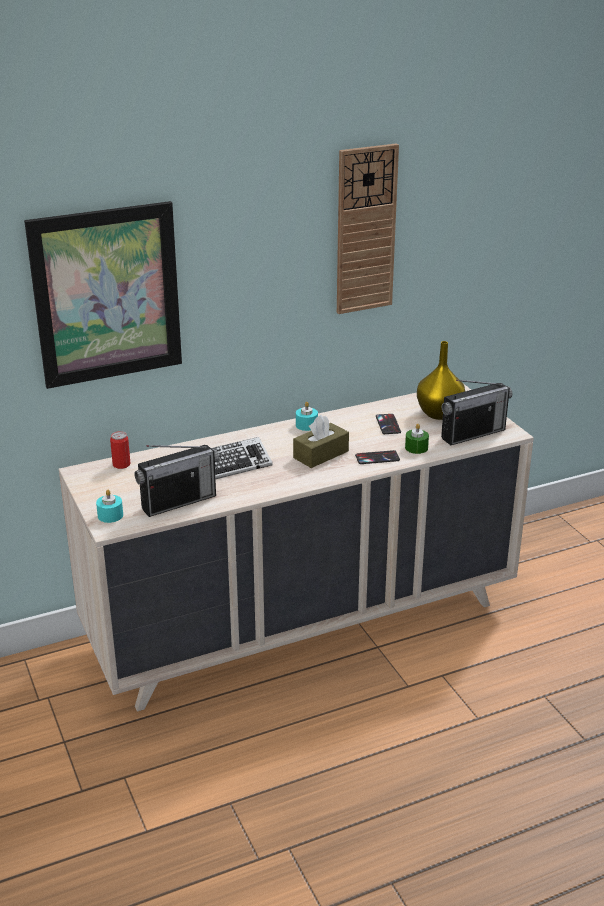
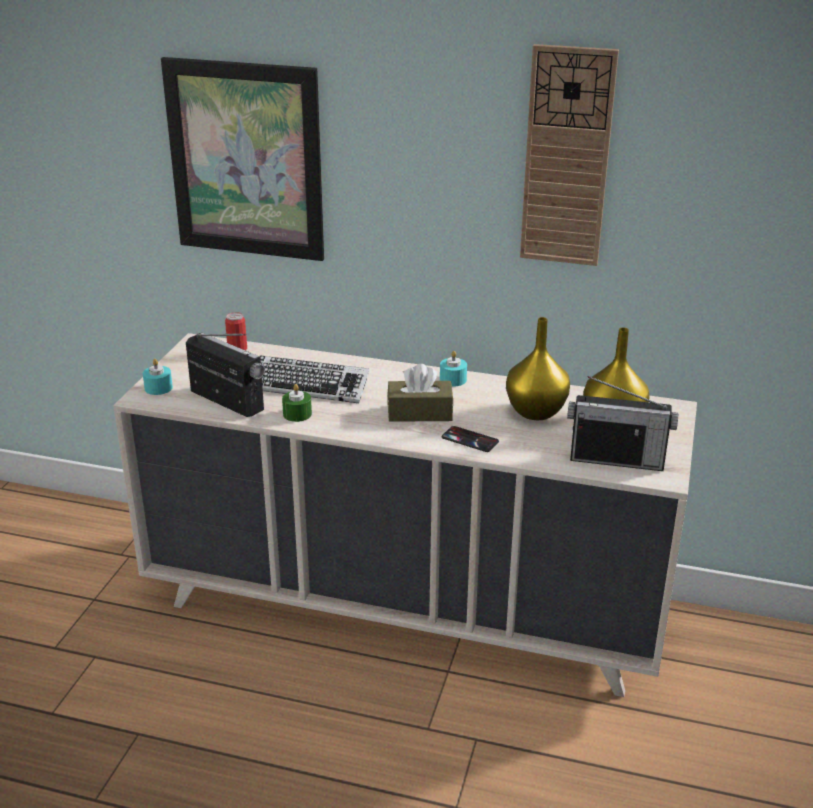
camera: 40 degrees right, 0 degrees up
radio [134,445,219,517] -> radio turned 150 degrees counterclockwise [186,333,265,417]
phone [376,414,401,434] -> yellow vase [506,317,570,420]
green candle [405,424,429,454] -> green candle moved to [282,384,312,422]

